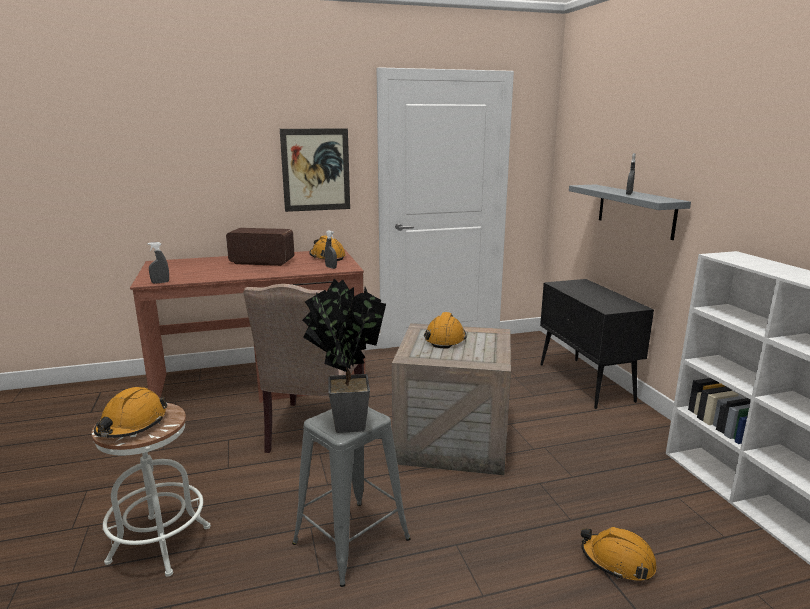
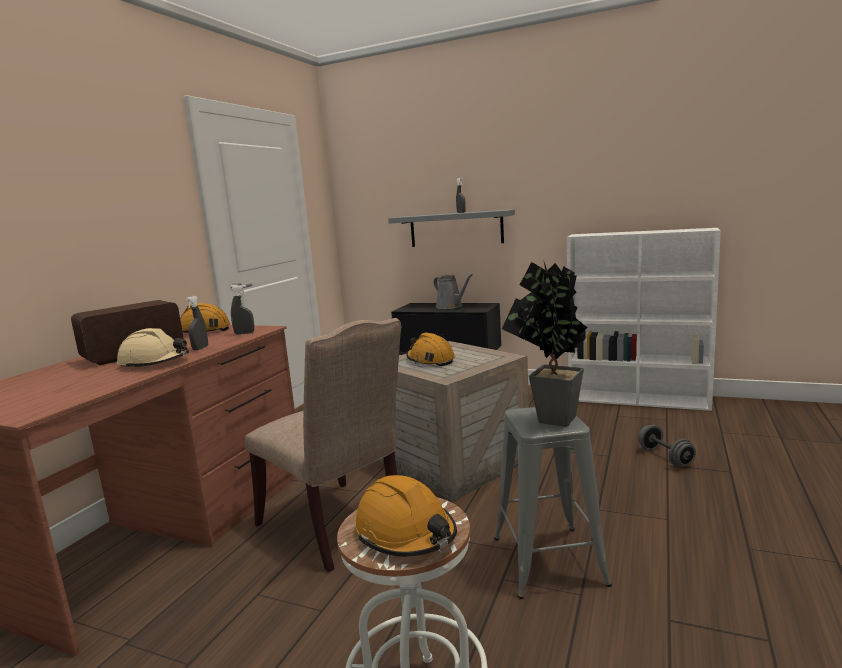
camera: 50 degrees left, 5 degrees down
grey spray bottle [148,242,169,283] -> grey spray bottle moved to [185,296,208,350]
picture [280,128,350,212] -> none
orange hard hat [581,527,657,581] -> grey dumbbell [638,425,696,467]
none -> beige hard hat [117,328,189,369]
none -> grey watering can [434,274,473,309]

